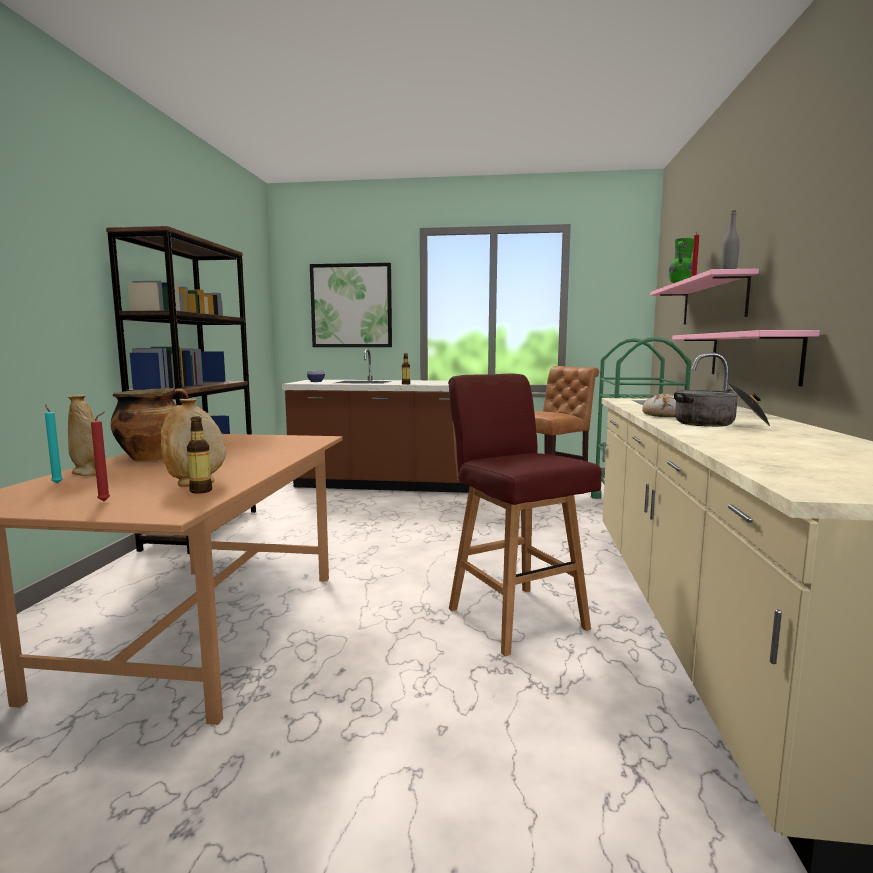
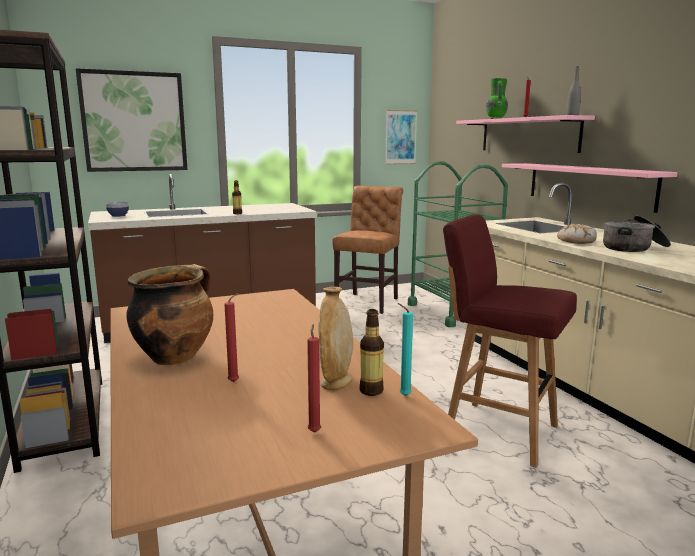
camera: 30 degrees left, 5 degrees up
turquoise candle [45,404,63,484] -> turquoise candle moved to [398,303,413,396]
beige vase [68,395,96,476] -> none
none -> red candle [224,293,239,382]
none -> picture [385,110,417,165]

